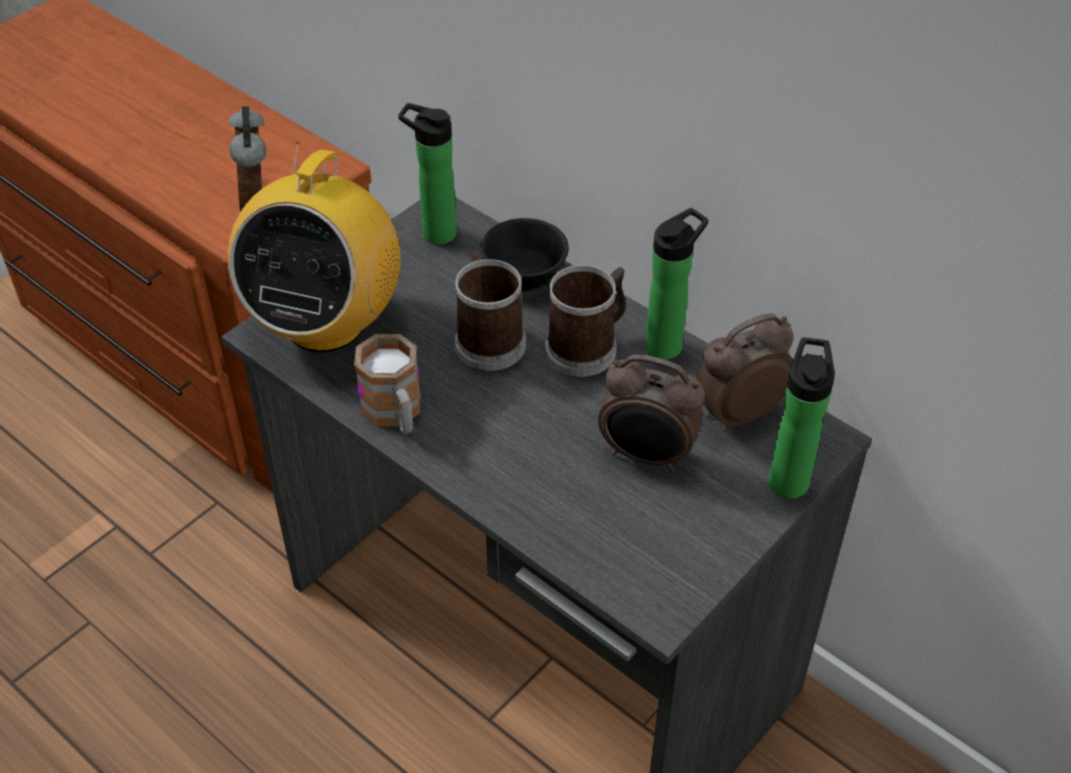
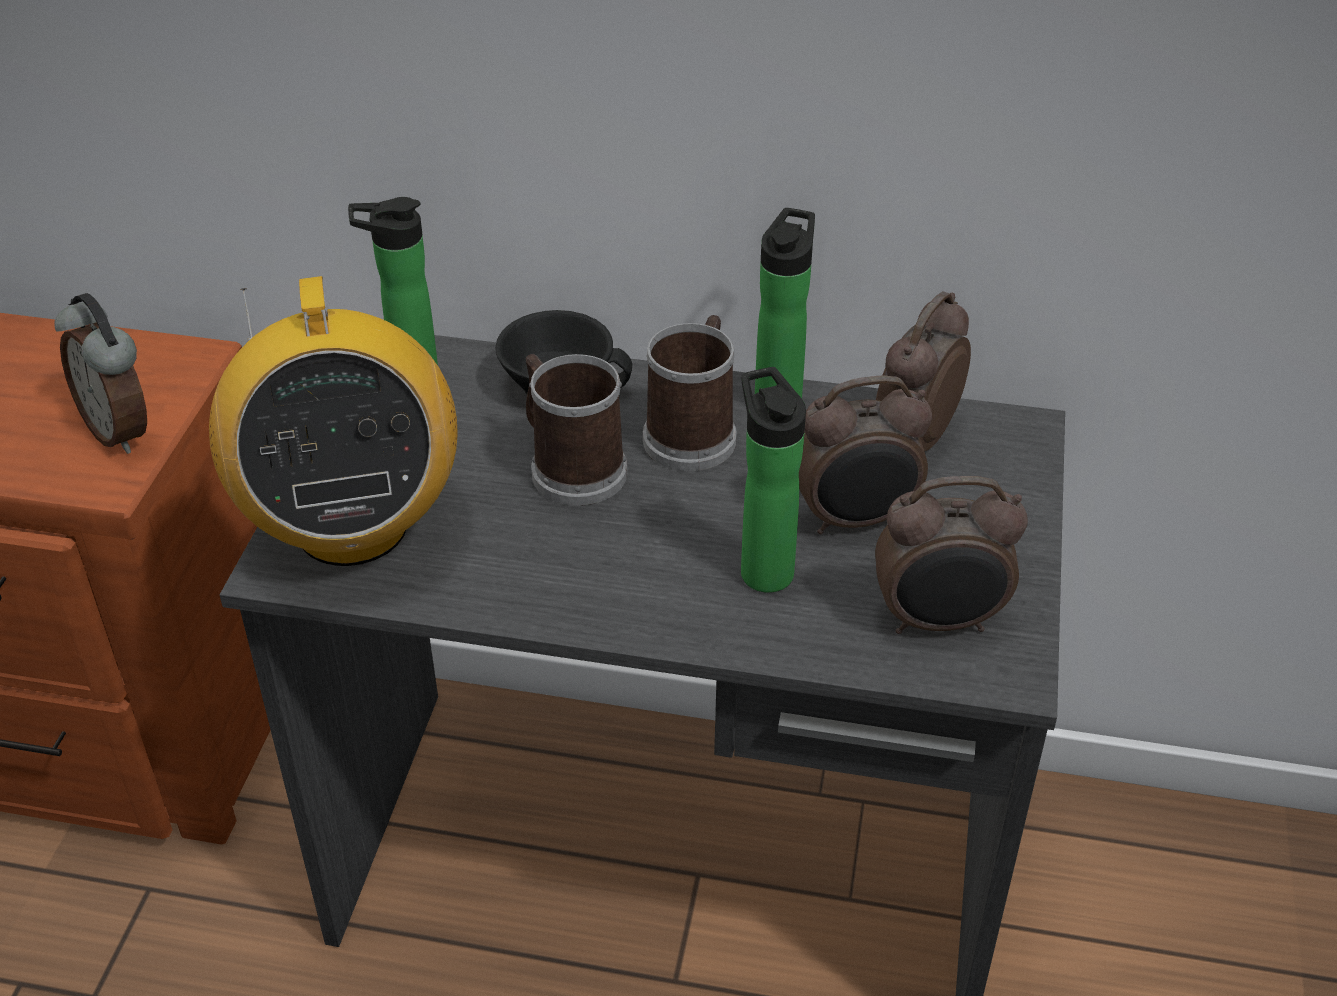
camera: 30 degrees left, 5 degrees down
mug [354,334,421,434] -> none
bottle [769,338,835,499] -> bottle moved to [741,367,806,593]
none -> alarm clock [875,476,1028,634]

